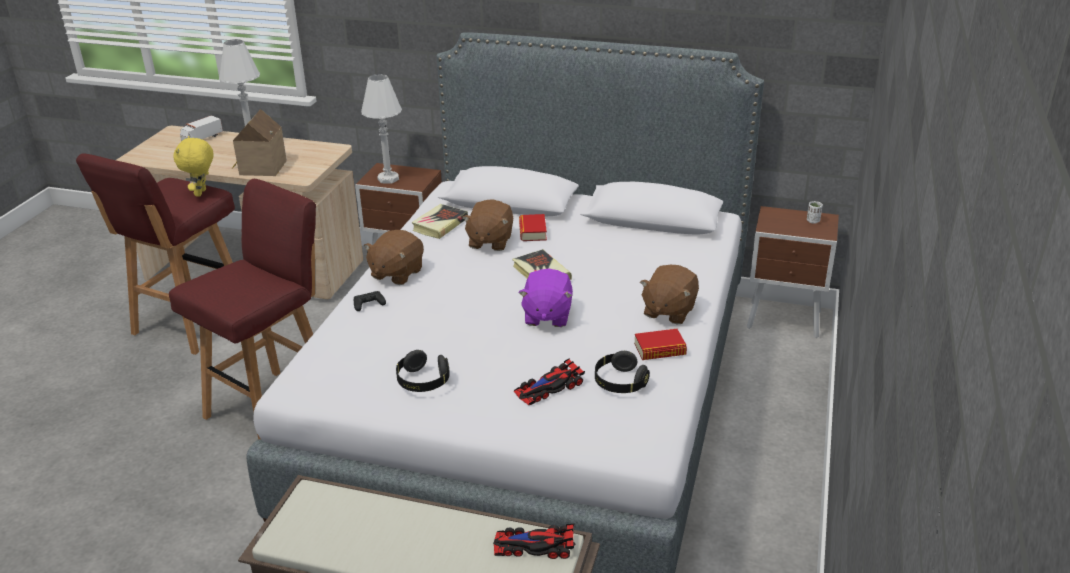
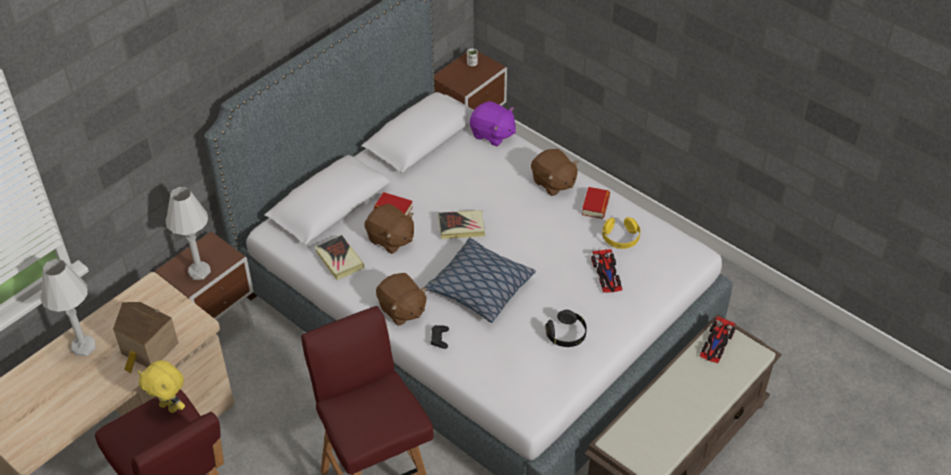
camera: 65 degrees left, 15 degrees up
toy truck [180,115,223,141] -> none
purple plush toy [518,269,573,327] -> purple plush toy moved to [470,101,516,146]
black headphones [595,351,650,393] -> yellow headphones [602,217,641,249]
none -> pillow [424,238,536,323]

